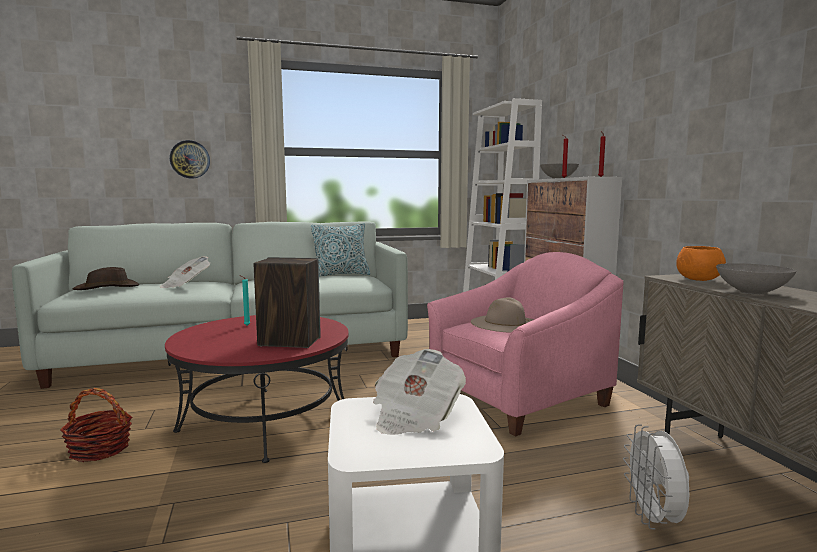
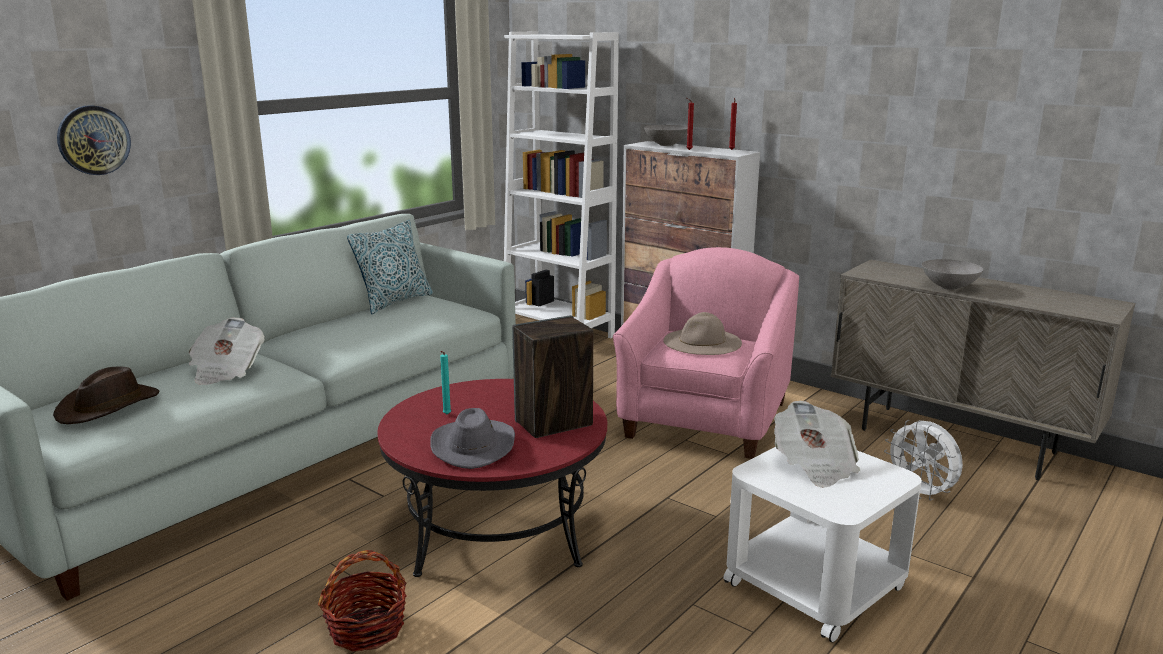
camera: 35 degrees left, 10 degrees up
orange bowl [676,246,726,281] -> none
none -> grey hat [430,408,515,469]

